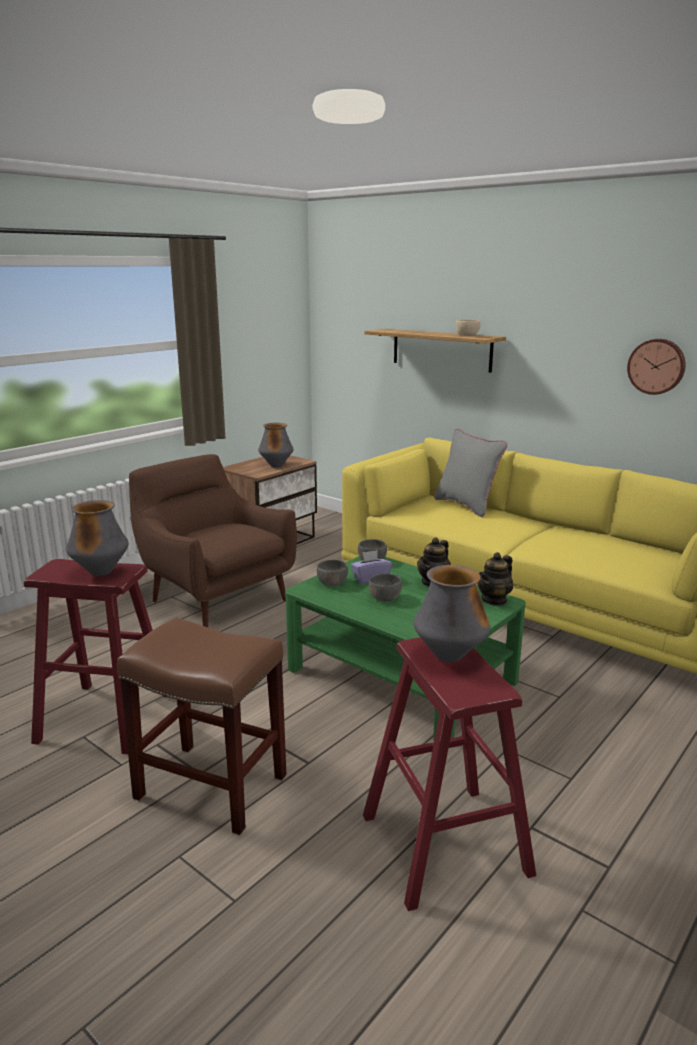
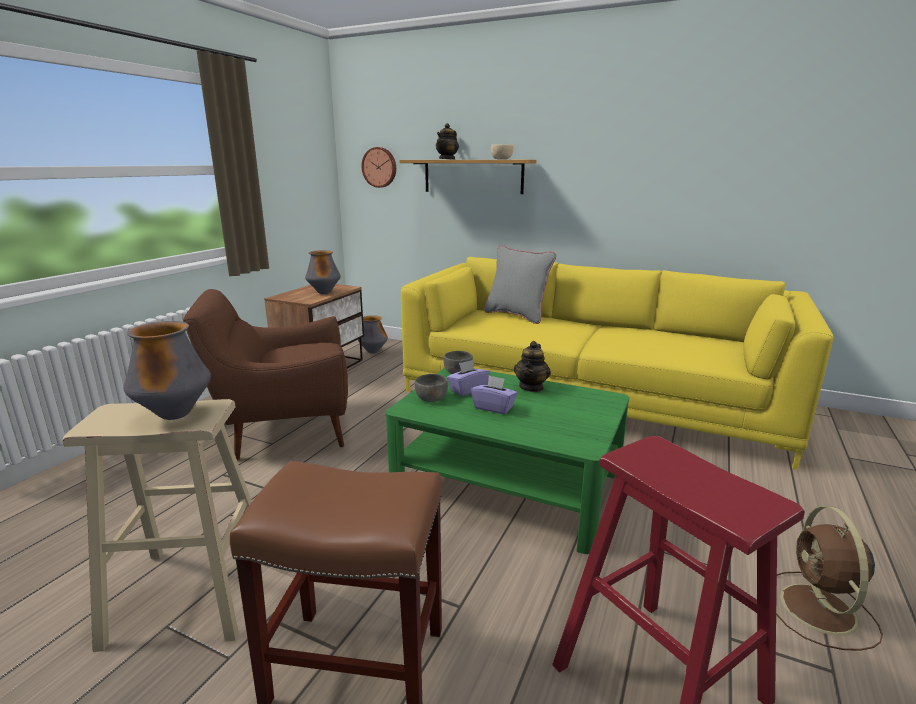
camera: 15 degrees left, 0 degrees up
red stool [24,559,166,754] -> beige stool [62,399,252,652]
brown armchair [129,454,297,628] -> brown armchair turned 45 degrees counterclockwise [183,289,348,460]
grey bowl [369,573,402,601] -> purple tissue box [471,375,518,414]
vase [413,565,490,662] -> vase moved to [358,315,388,354]
teapot [477,552,513,606] -> teapot moved to [436,123,459,159]
wall clock [627,339,686,395] -> wall clock moved to [361,147,396,188]
none -> brown fan [776,506,883,651]

